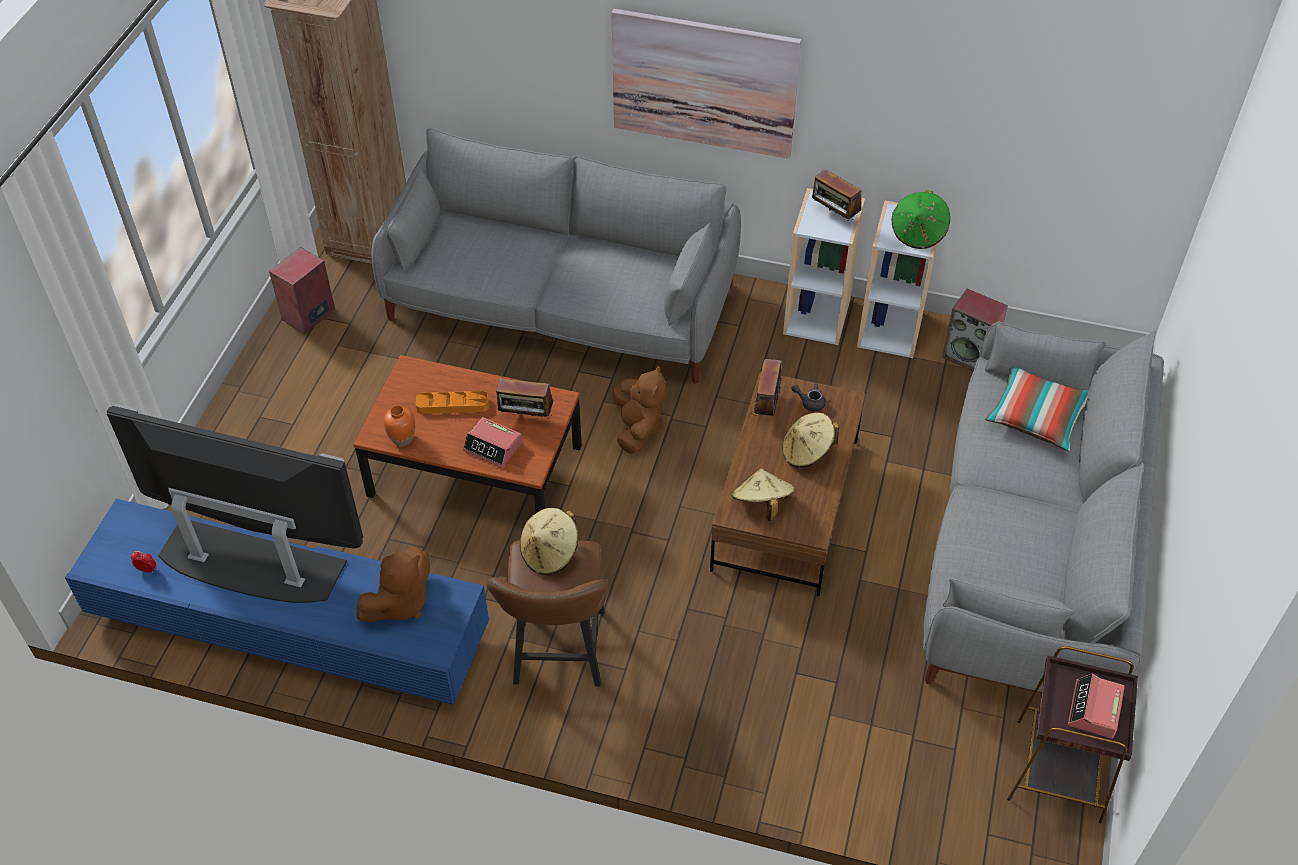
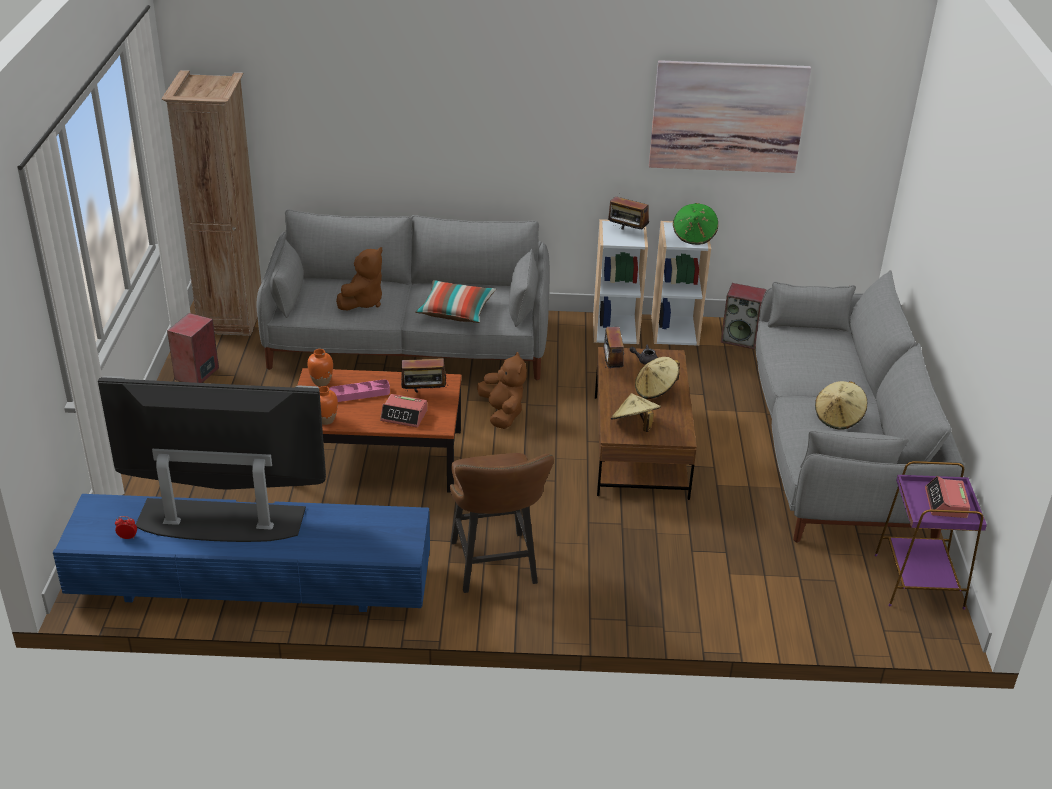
camera: 15 degrees left, 15 degrees down
brown plush toy [357,547,430,622] -> brown plush toy moved to [336,247,382,310]
orange tray [416,391,488,414] -> pink tray [329,379,390,402]
beige hat [520,508,578,575] -> beige hat moved to [815,381,867,430]
picture [611,9,802,159] -> picture moved to [649,60,811,173]
pillow [985,367,1089,451] -> pillow moved to [416,280,496,323]
brown side table [1007,646,1138,823] -> purple side table [875,461,987,610]
none -> orange vase [307,349,333,386]

